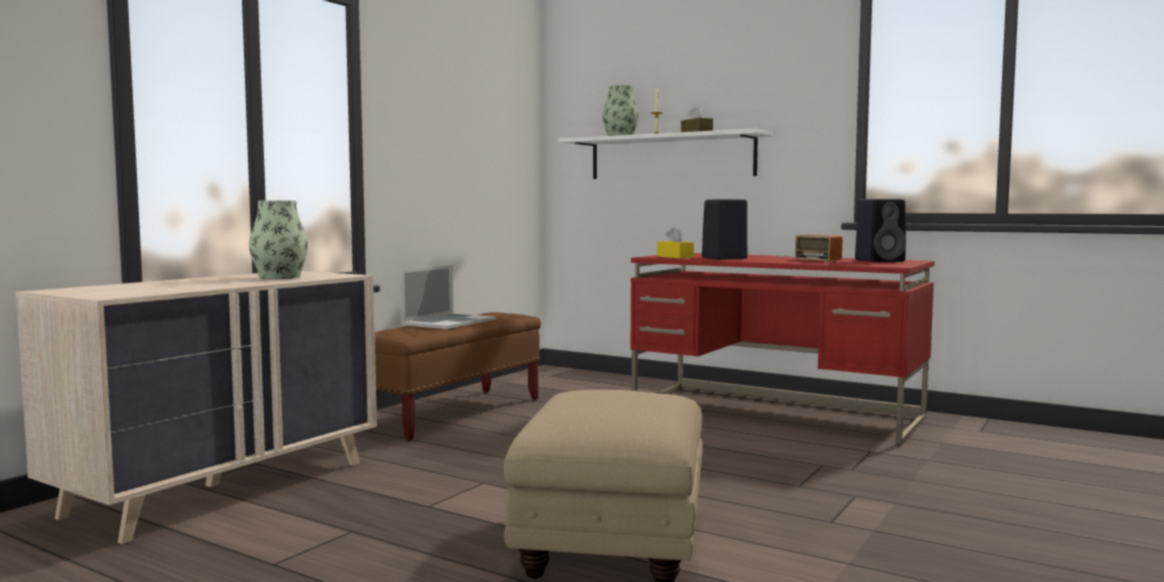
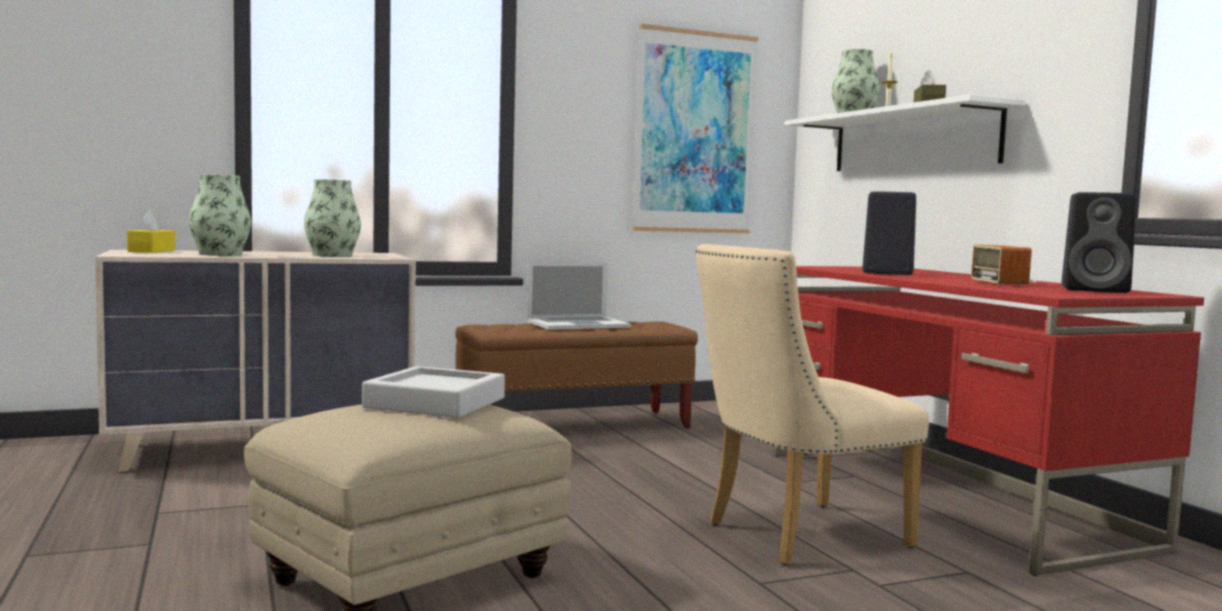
camera: 35 degrees right, 0 degrees up
yellow tissue box [657,227,694,258] -> yellow tissue box moved to [127,211,175,253]
none -> vase [189,174,251,256]
none -> grey tray [362,366,505,418]
none -> picture [632,24,758,233]
none -> beige chair [696,244,929,566]

